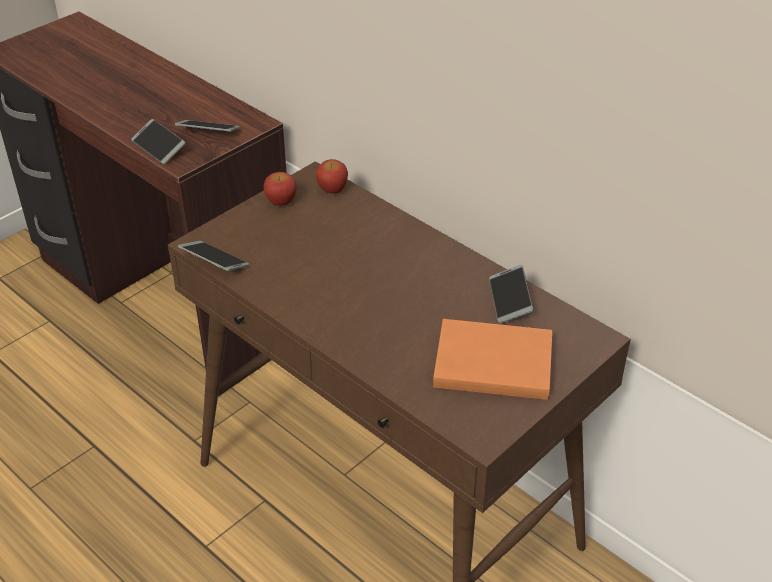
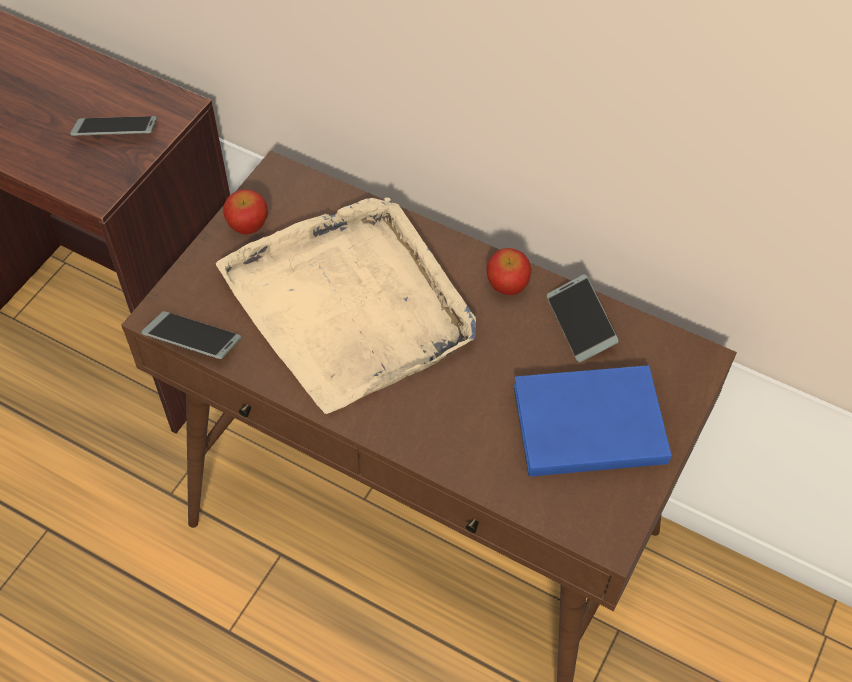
camera: 15 degrees left, 15 degrees up
phone [131,119,186,164] -> none
apple [316,159,348,194] -> apple moved to [486,248,532,295]
orange book [433,319,553,400] -> blue book [513,365,671,477]
none -> beige tray [216,198,476,414]

